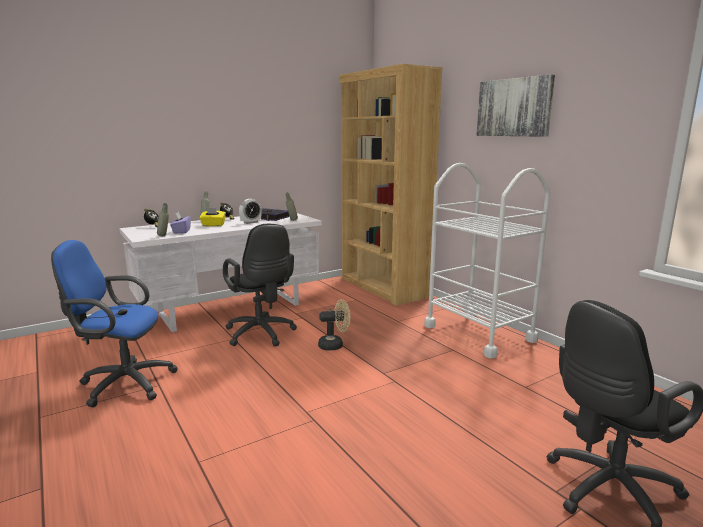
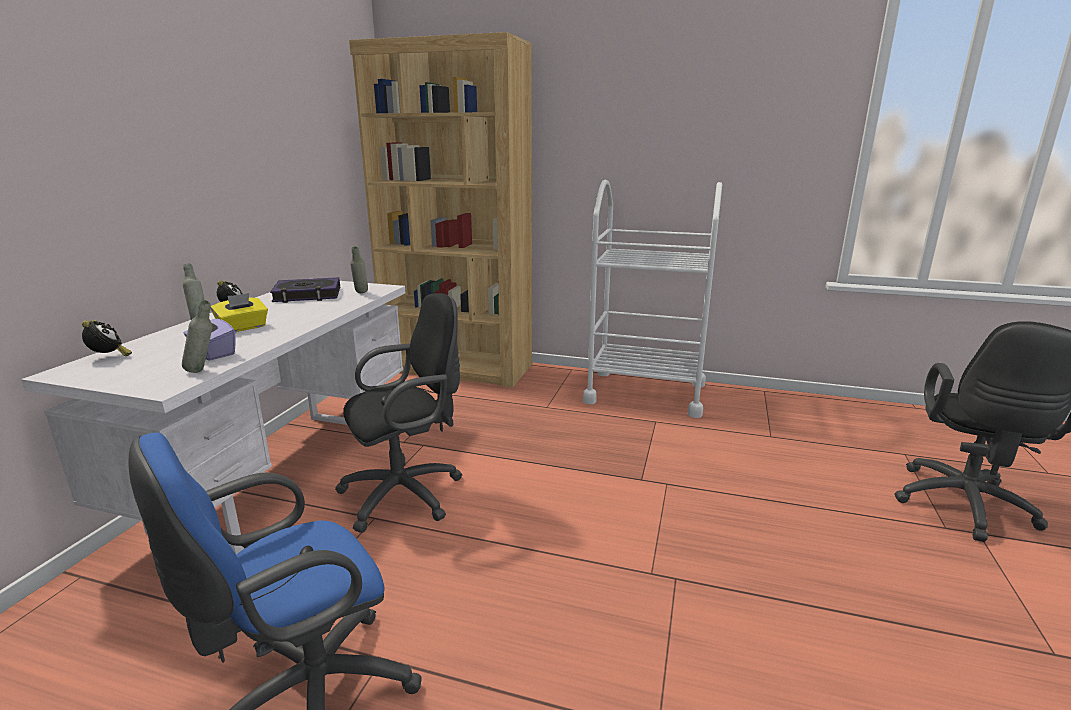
camera: 40 degrees left, 5 degrees up
black office chair [223,224,297,347] -> black office chair turned 45 degrees counterclockwise [335,293,462,533]
alarm clock [239,199,262,224] -> none
beige fan [318,299,350,351] -> none
picture [476,74,555,137] -> none

